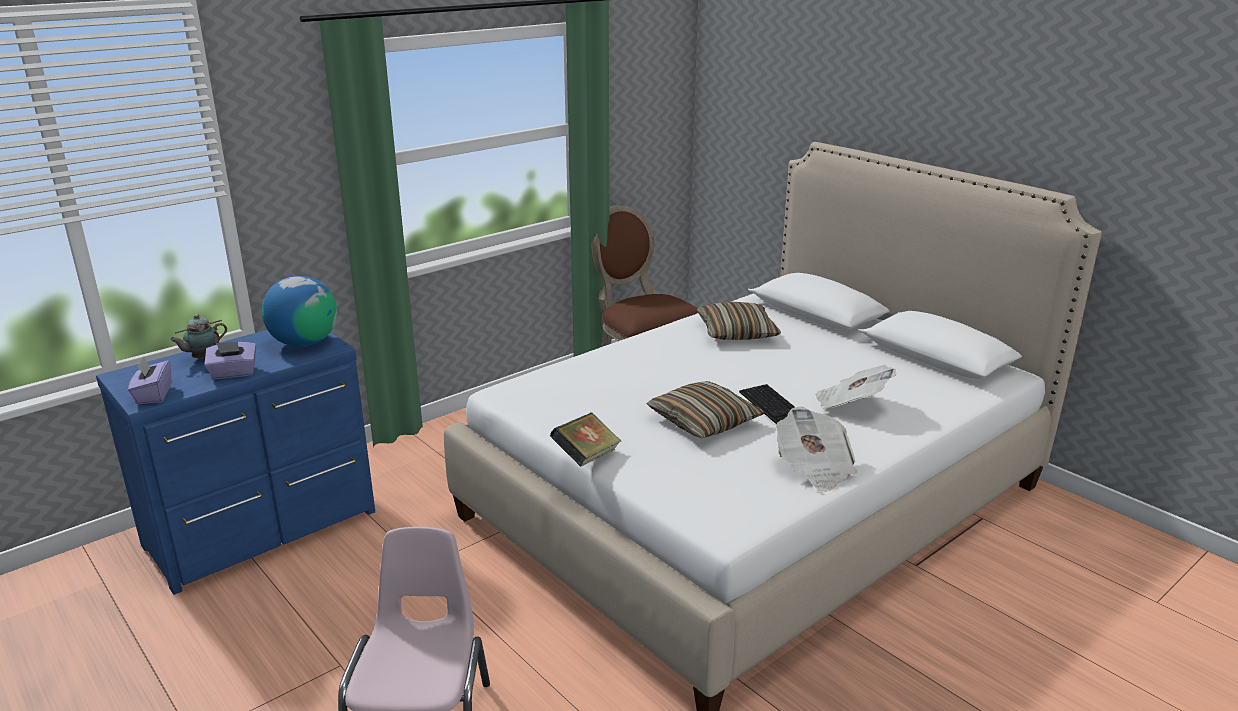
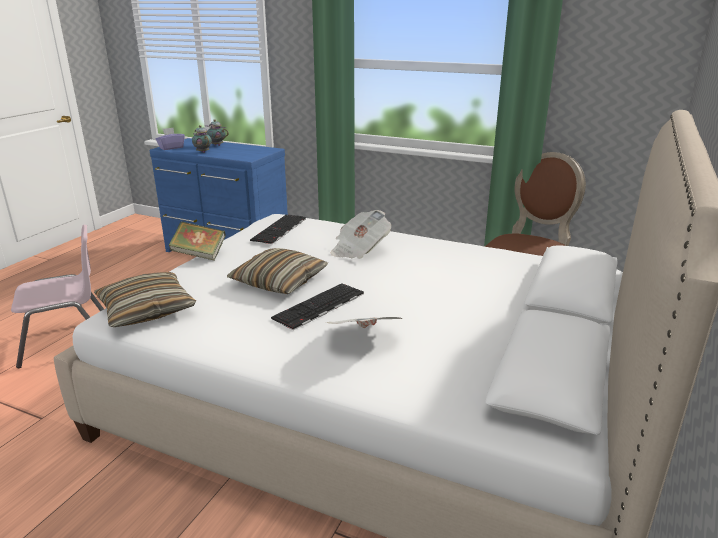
camera: 65 degrees right, 0 degrees up
purple tissue box [204,342,256,379] -> teapot [192,125,212,153]
globe [262,276,337,347] -> none
pillow [697,302,781,340] -> pillow moved to [94,272,196,327]
newspaper [776,407,857,492] -> newspaper moved to [331,210,391,259]
none -> keyboard [250,215,306,244]

